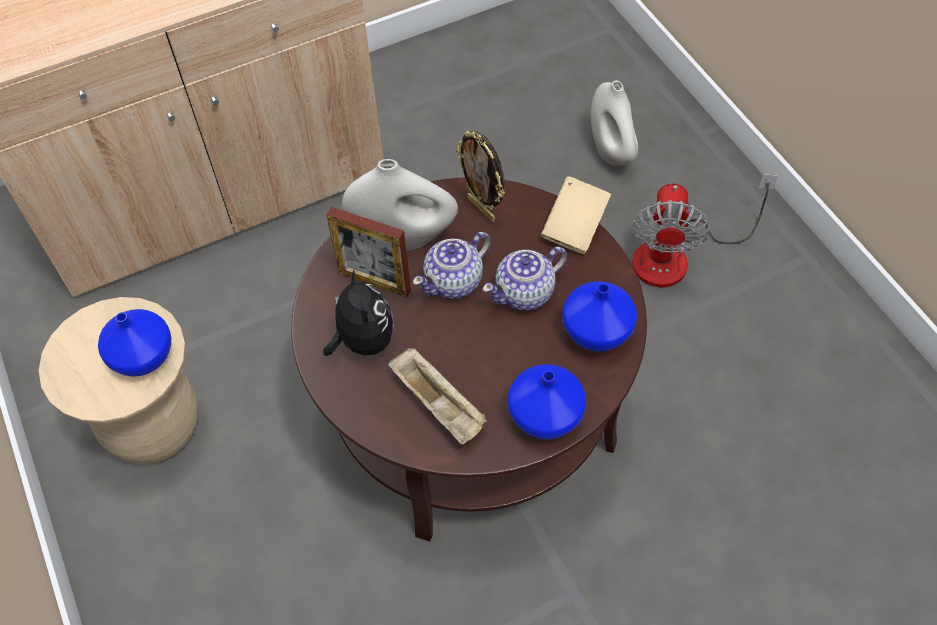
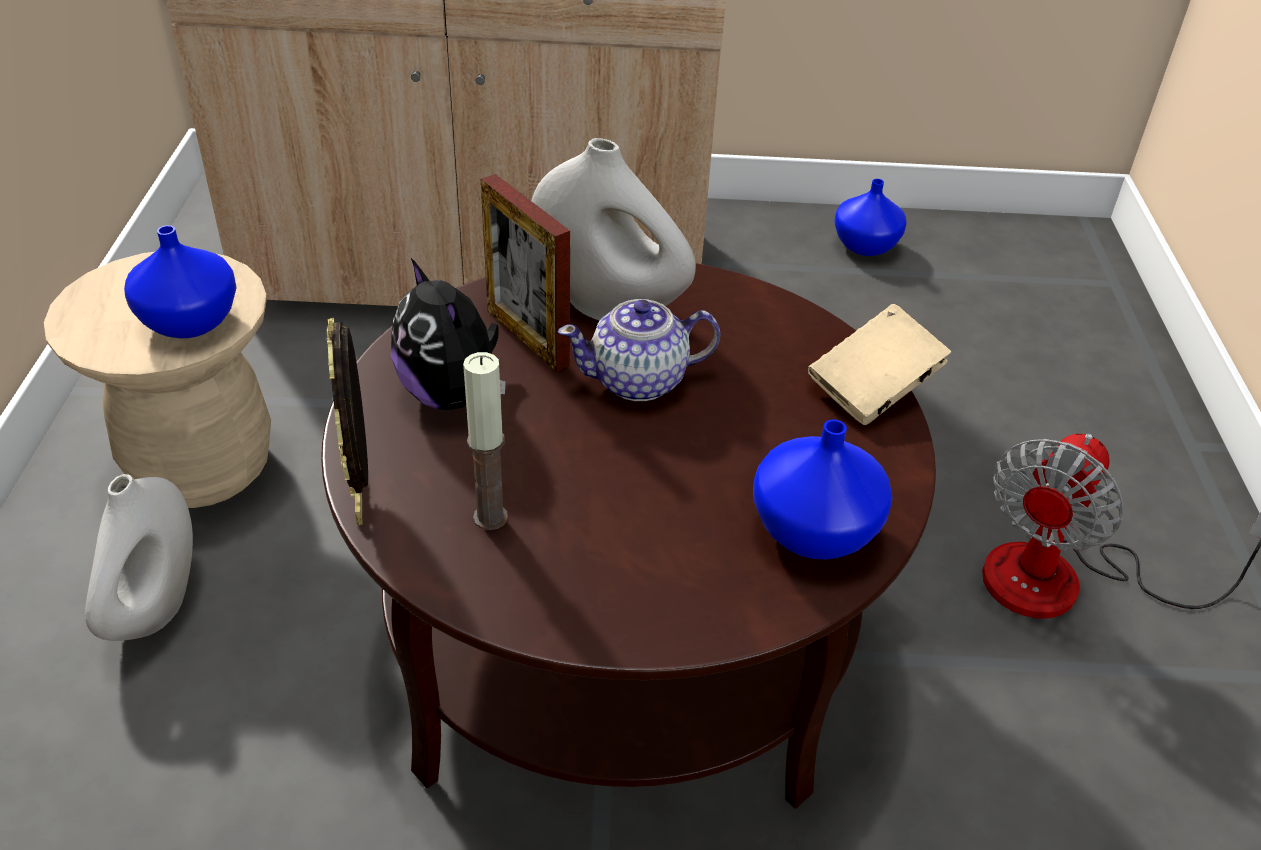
camera: 25 degrees right, 15 degrees down
plush toy [323,270,394,356] -> plush toy turned 135 degrees clockwise [391,258,505,410]
beige tray [388,348,487,445] -> candle [463,352,508,530]
picture frame [456,131,505,222] -> picture frame moved to [327,318,368,525]
teapot [483,246,567,311] -> none
blue vase [508,364,586,439] -> blue vase moved to [834,179,907,256]
white vase [591,80,638,165] -> white vase moved to [85,474,193,641]

